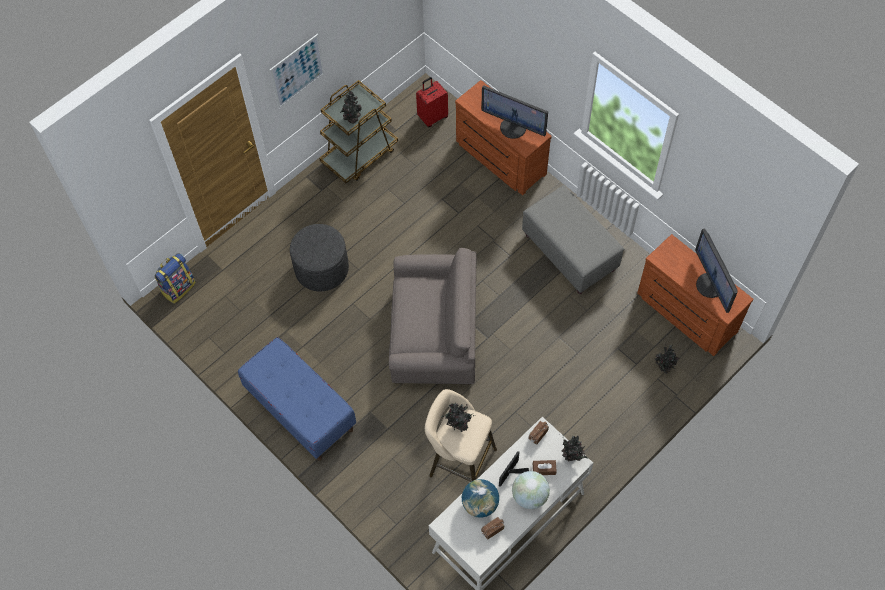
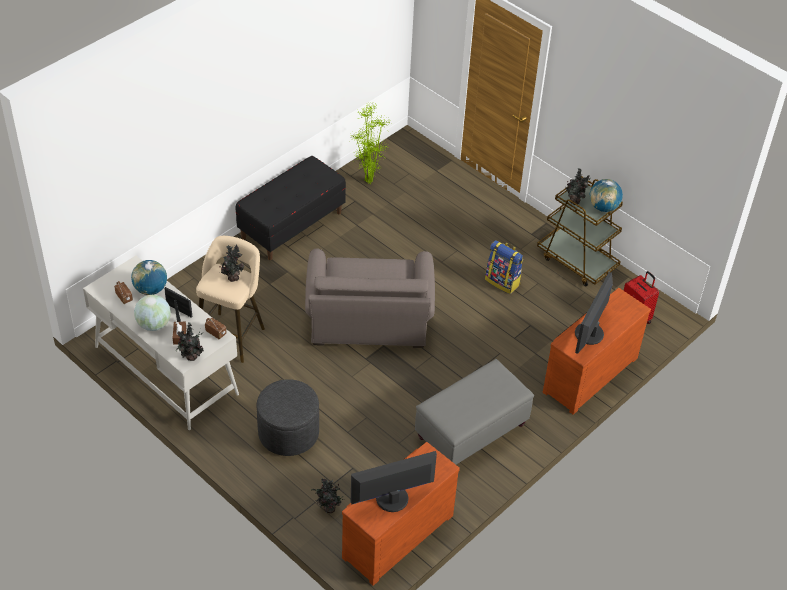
camera: 85 degrees right, 15 degrees down
backpack [155,253,196,304] -> backpack moved to [485,240,523,294]
blue bench [238,337,356,460] -> black bench [236,156,346,260]
picture [270,34,325,108] -> none
grey ottoman [290,224,349,291] -> grey ottoman moved to [256,379,319,456]
none -> potted plant [350,102,391,184]
none -> globe [590,179,623,212]

